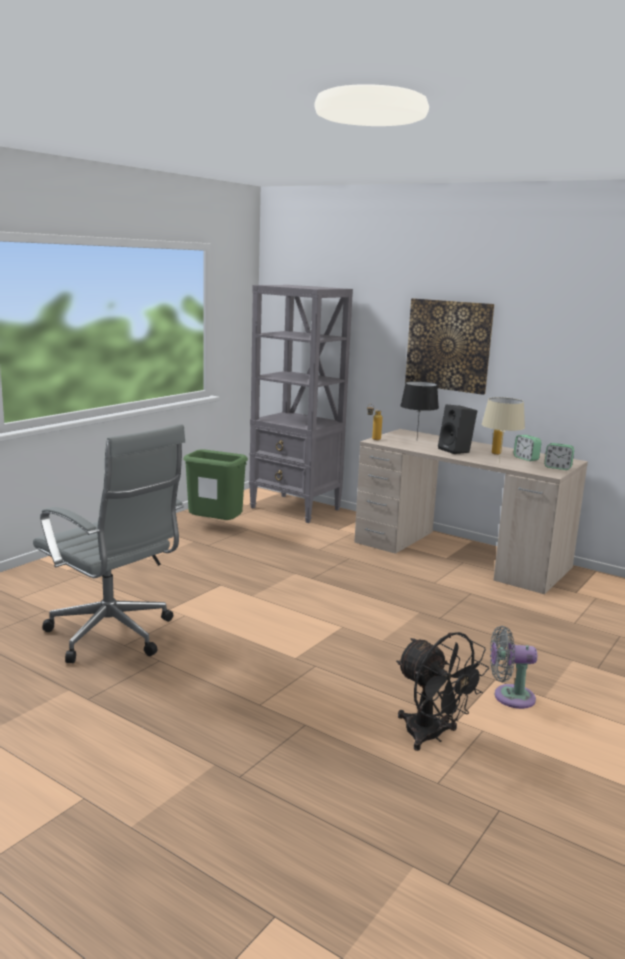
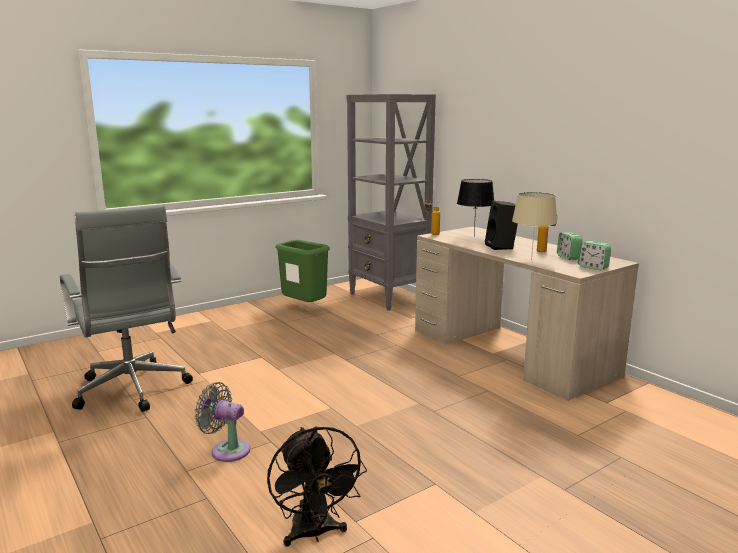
camera: 20 degrees right, 0 degrees up
picture [405,298,494,395] -> none
grey fan [490,626,537,709] -> grey fan moved to [194,382,250,462]

